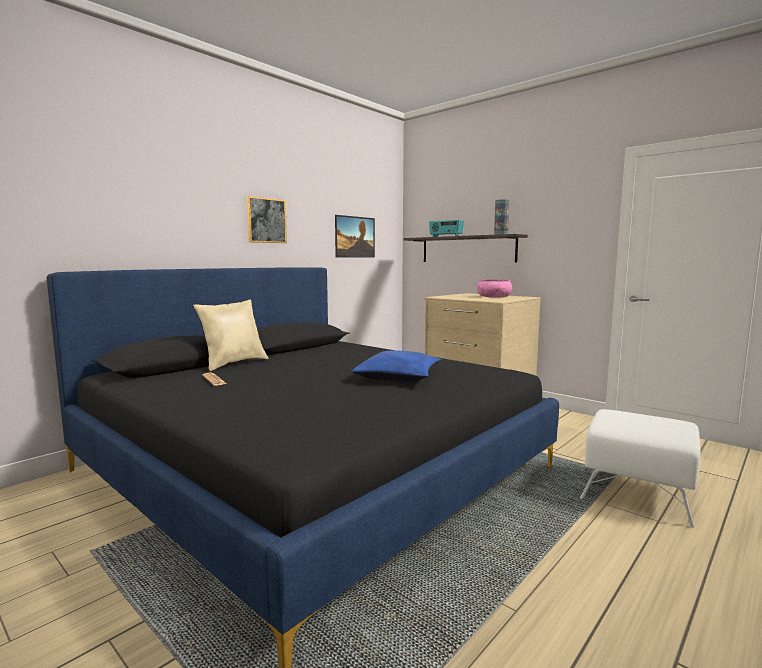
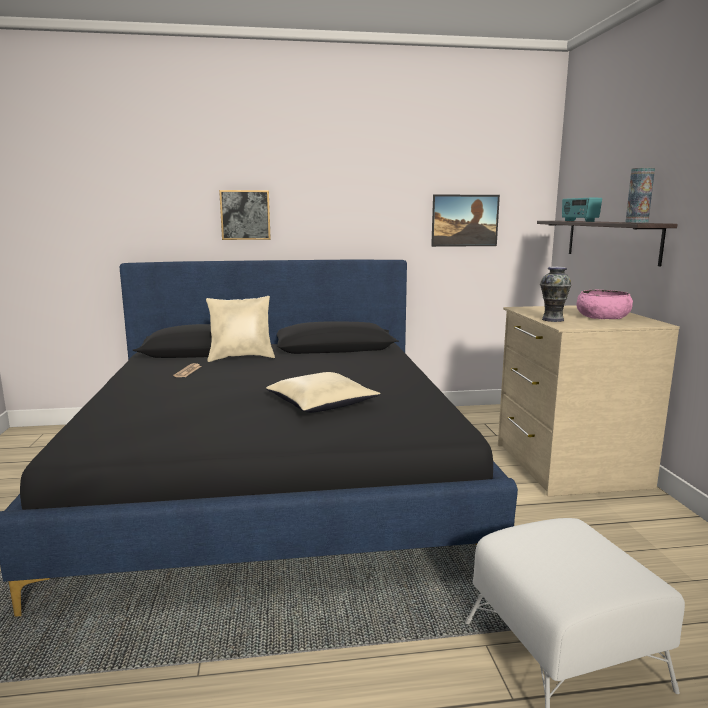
camera: 40 degrees right, 5 degrees up
picture [247,196,287,243] -> picture moved to [219,190,271,240]
blue pillow [352,350,441,382] -> beige pillow [266,372,381,413]
none -> vase [540,267,572,322]

